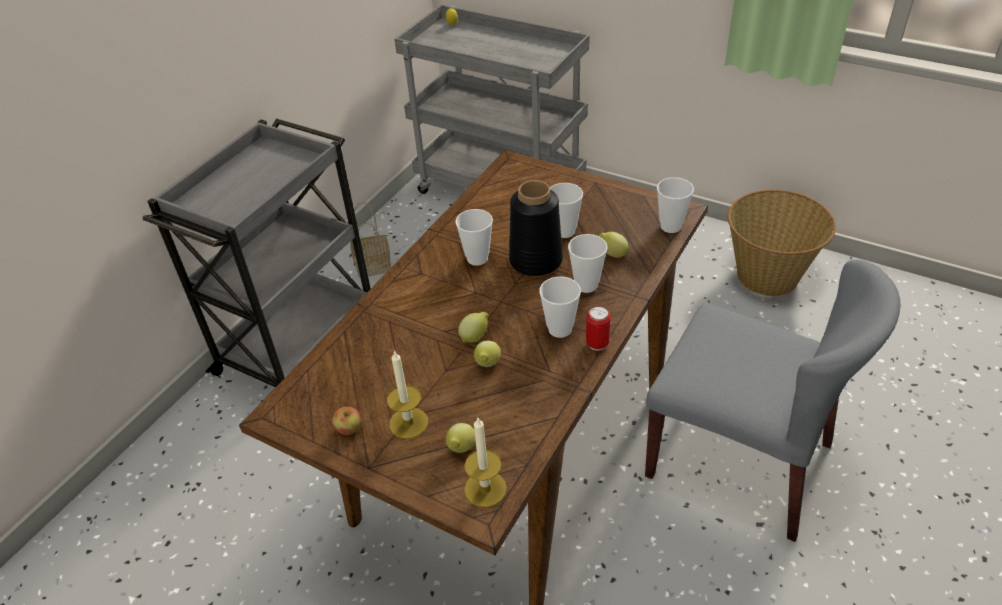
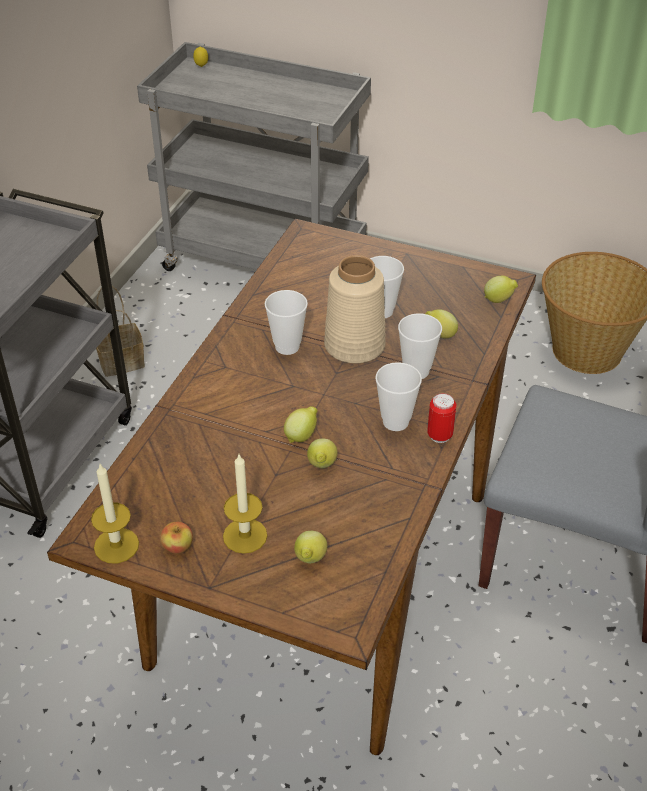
camera: 10 degrees left, 0 degrees up
candle [464,418,507,508] -> candle moved to [91,464,139,563]
black vase [509,180,563,276] -> beige vase [324,255,386,363]
cup [657,177,694,233] -> lemon [484,276,518,303]

